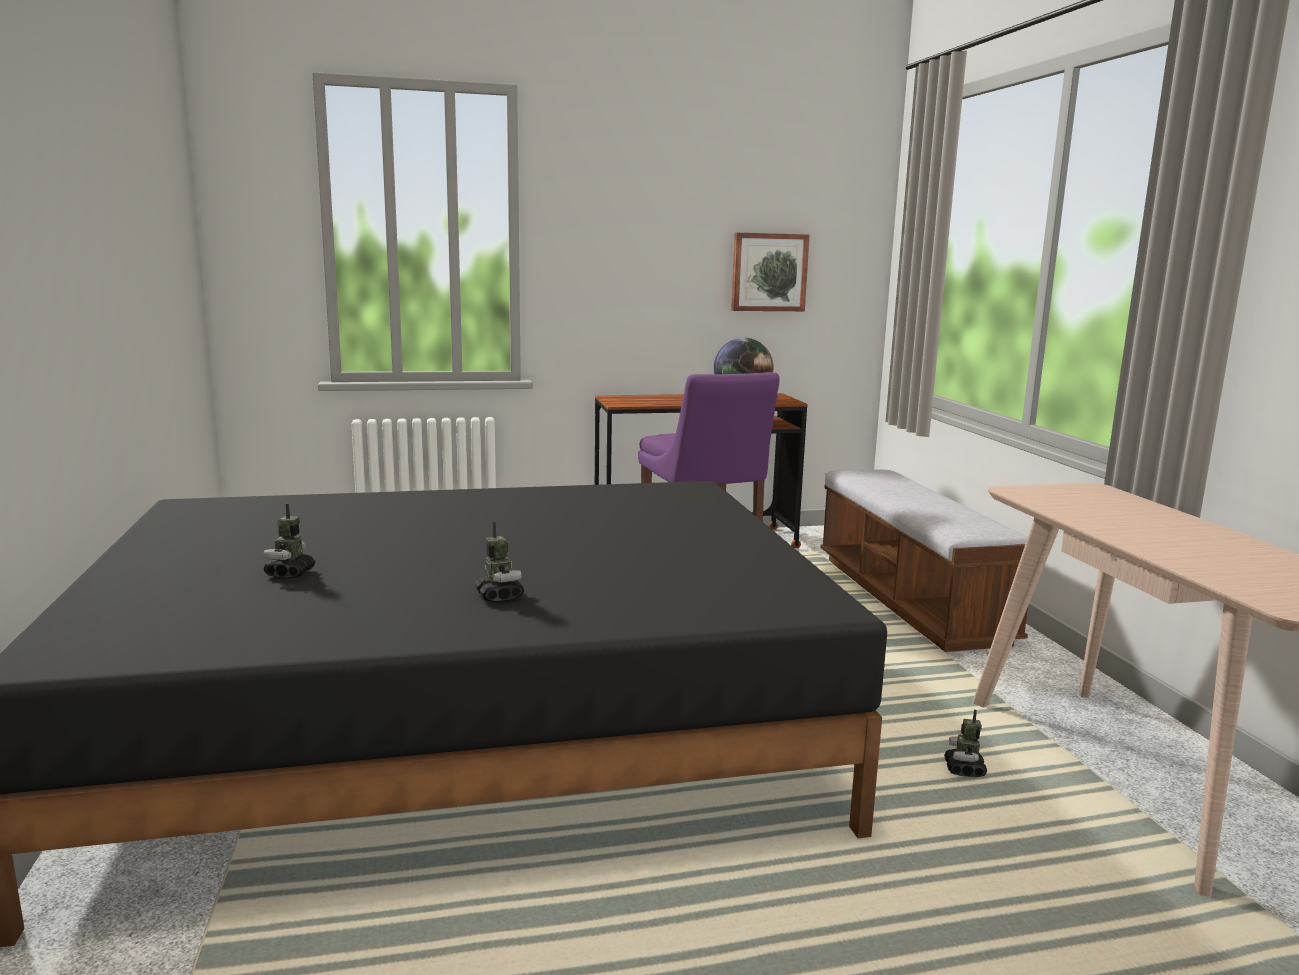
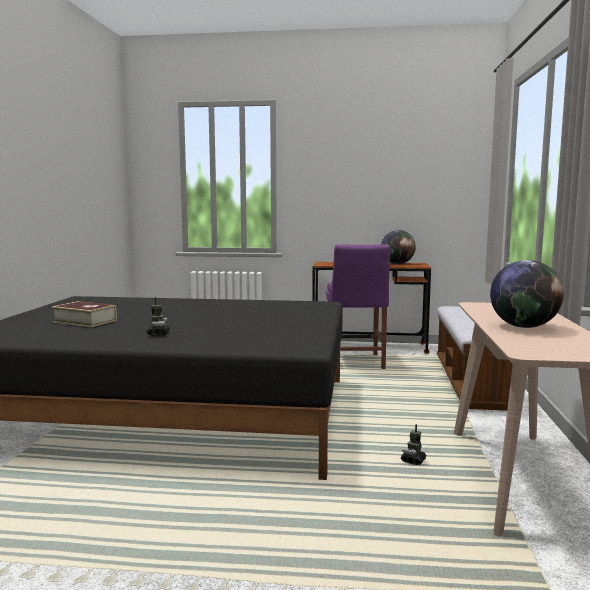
camera: 20 degrees right, 5 degrees down
toy robot [263,504,315,578] -> book [52,301,117,327]
picture [731,233,810,311] -> none
none -> globe [490,260,564,328]

